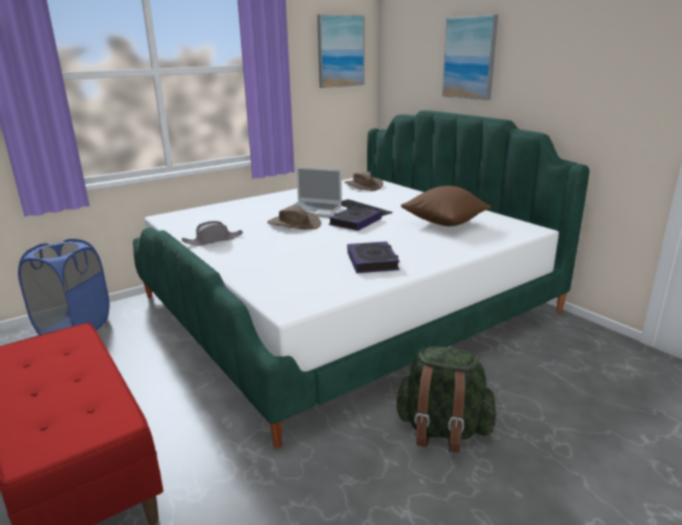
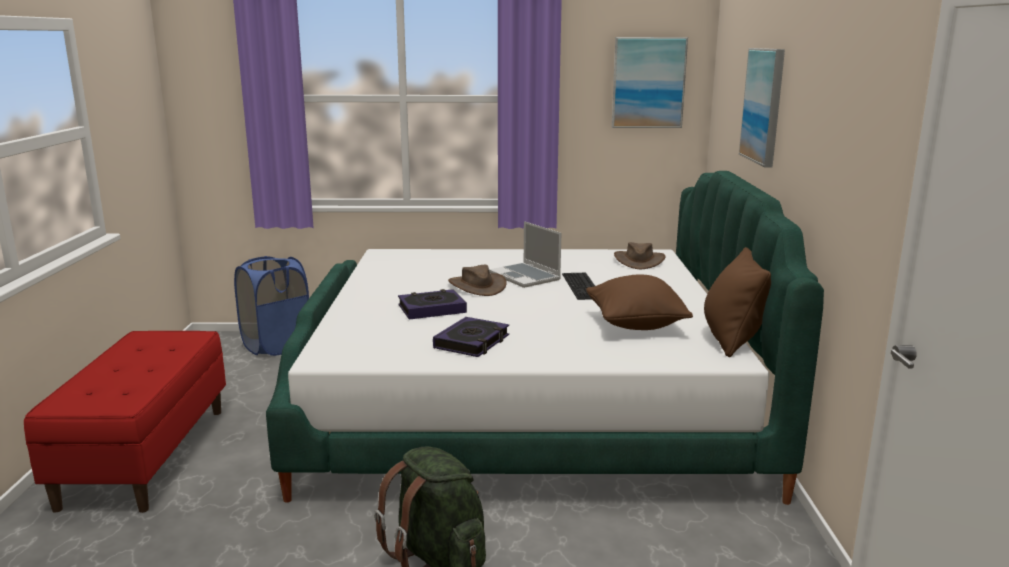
camera: 35 degrees right, 5 degrees down
grey hat [182,221,243,246] -> none
book [328,206,382,231] -> book moved to [398,289,467,320]
none -> brown pillow [704,247,771,357]

